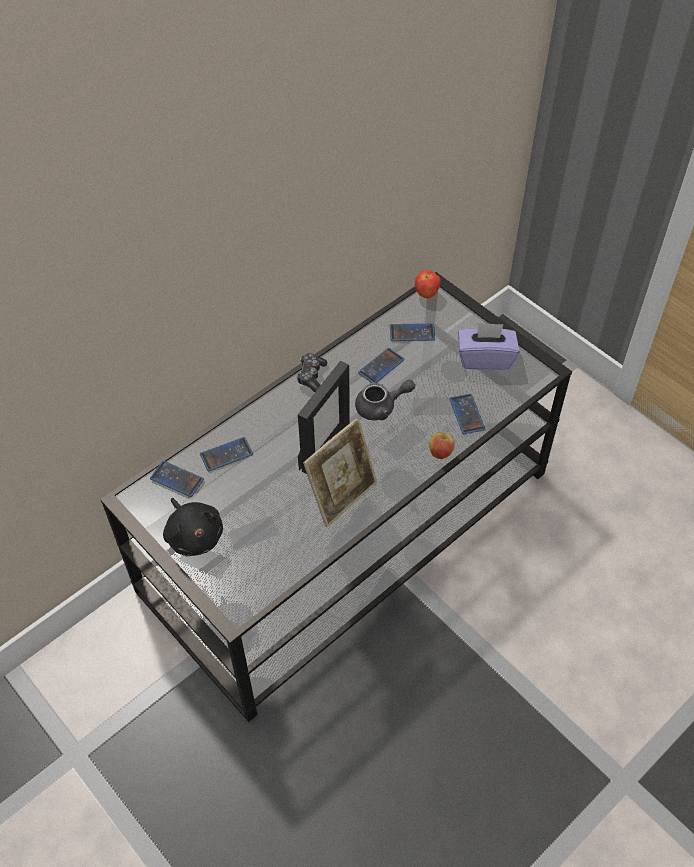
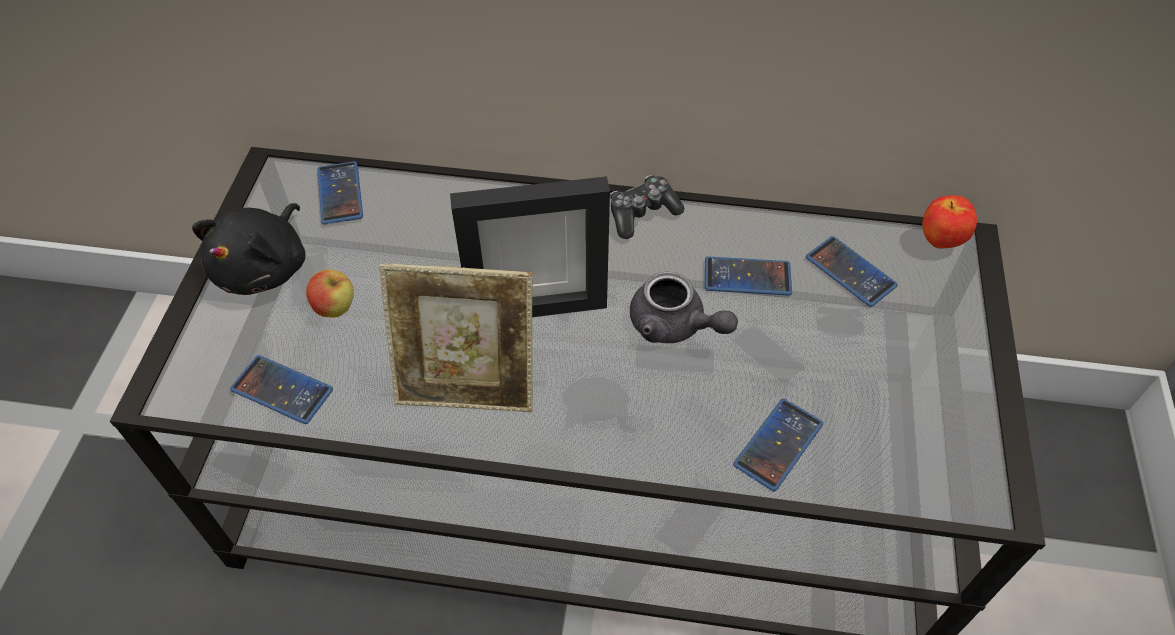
camera: 50 degrees right, 0 degrees up
phone [200,437,253,471] -> phone moved to [230,355,333,424]
apple [429,430,455,459] -> apple moved to [306,269,354,318]
purple tissue box [458,322,519,370] -> none

